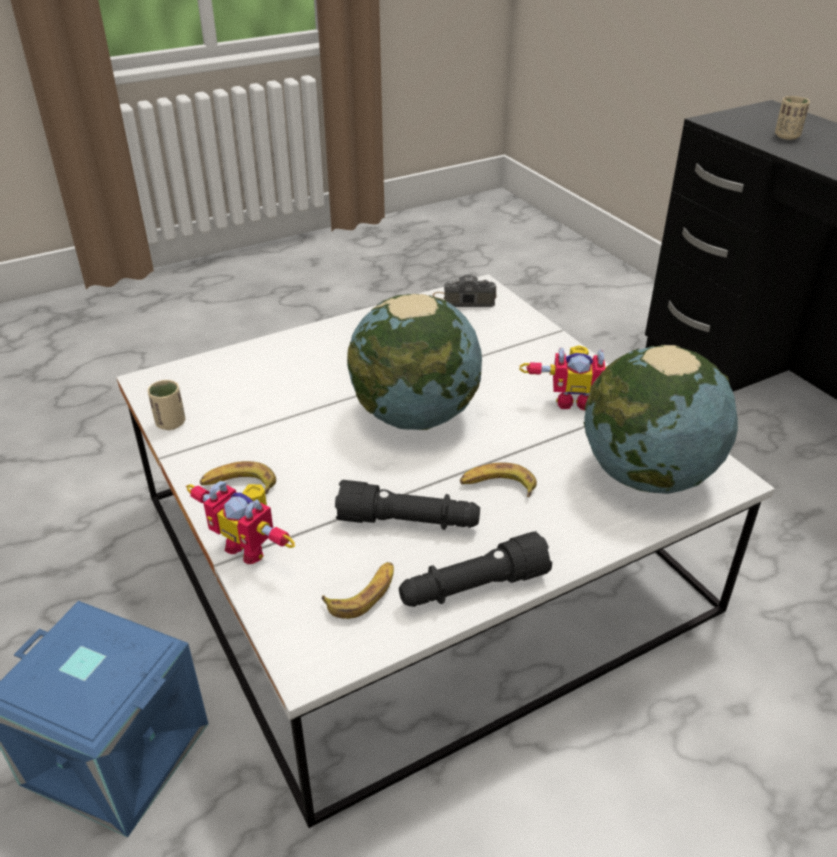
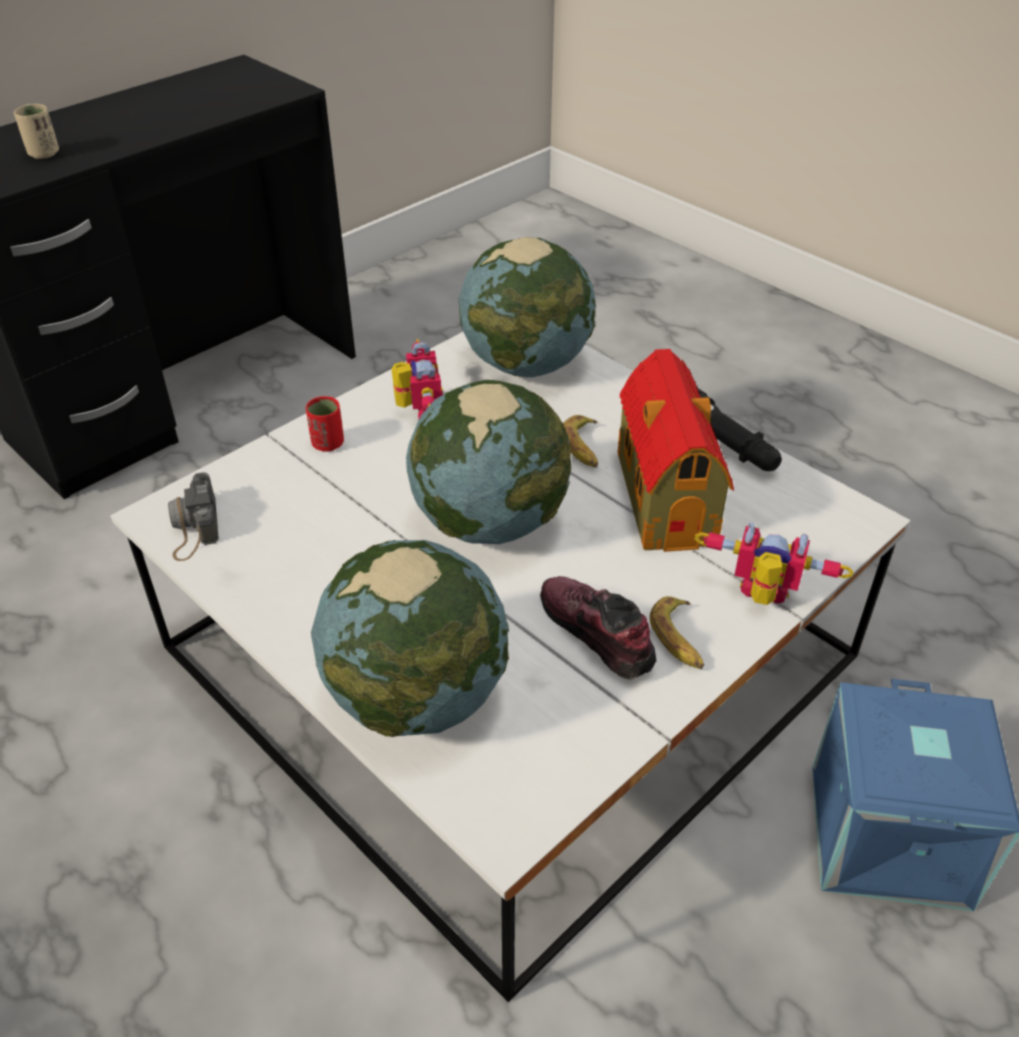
camera: 105 degrees left, 5 degrees up
beige cup [148,380,185,430] -> none
toy robot [186,481,295,565] -> toy robot turned 90 degrees counterclockwise [694,522,854,605]
banana [322,562,394,619] -> none
black flashlight [335,480,480,530] -> toy house [618,349,734,552]
none -> red cup [306,396,344,452]
none -> globe [311,540,509,737]
none -> shoe [540,576,656,680]

